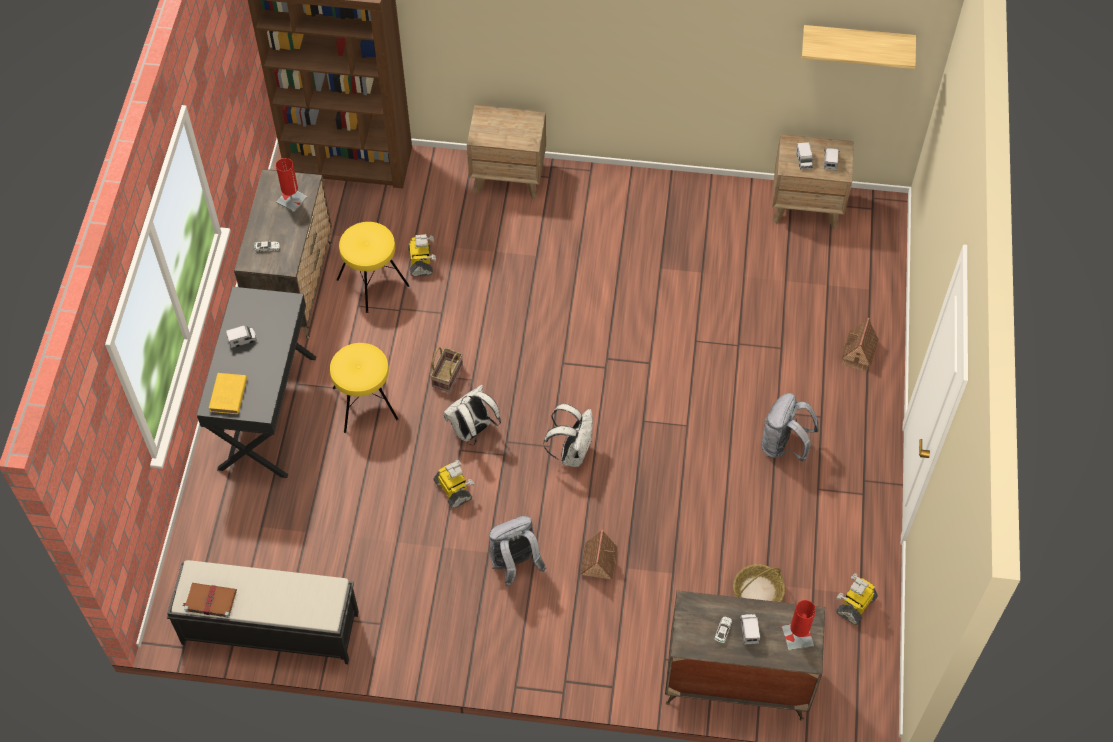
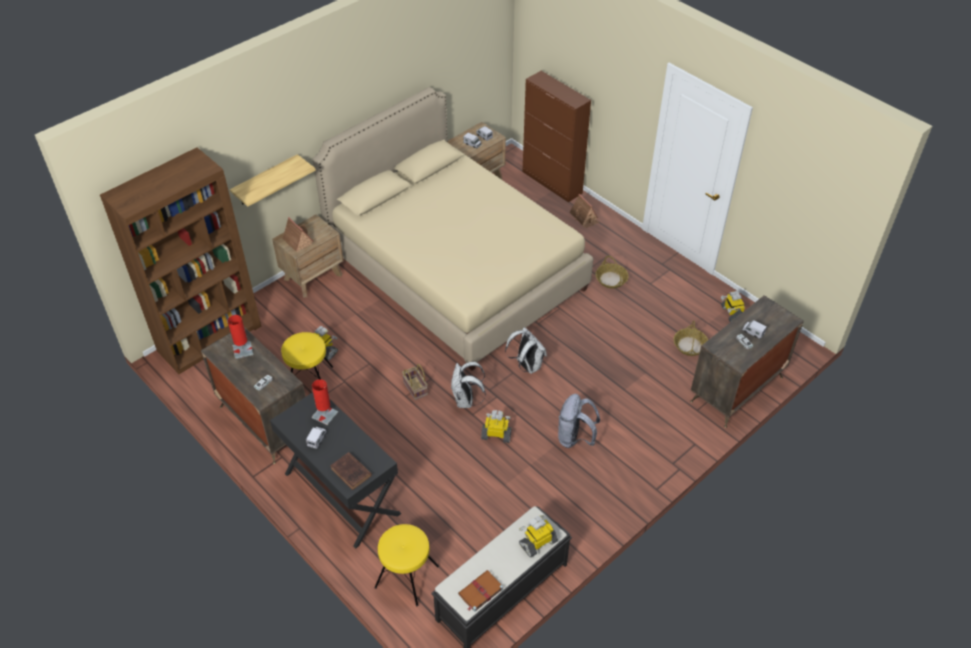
camera: 50 degrees left, 10 degrees down
yellow book [209,373,247,414] -> brown book [330,452,372,490]
yellow stool [330,343,399,433] -> yellow stool moved to [374,524,439,606]
toy house [580,530,617,579] -> toy house moved to [282,217,314,252]
grey backpack [762,393,819,462] -> basket [595,256,629,289]
red table lamp [782,600,816,651] -> red table lamp moved to [312,379,338,425]
shelf [802,25,916,69] -> shelf moved to [230,154,316,207]
none -> beige bed [313,87,593,371]
none -> toy robot [519,515,558,557]
none -> brown cabinet [523,71,591,202]

